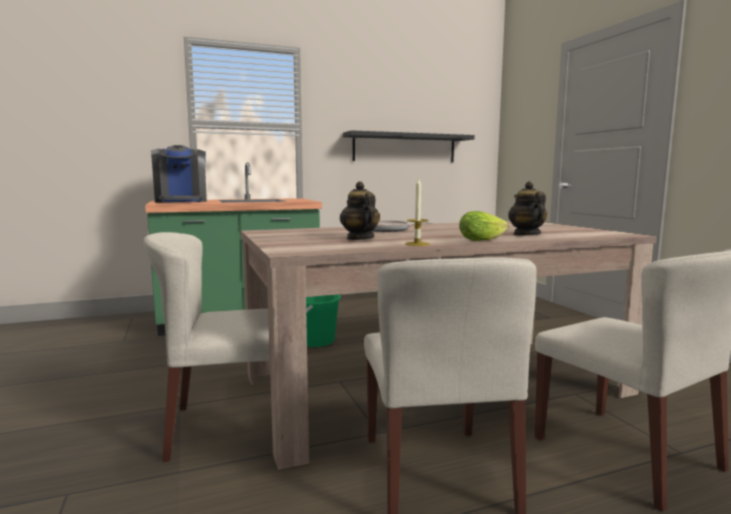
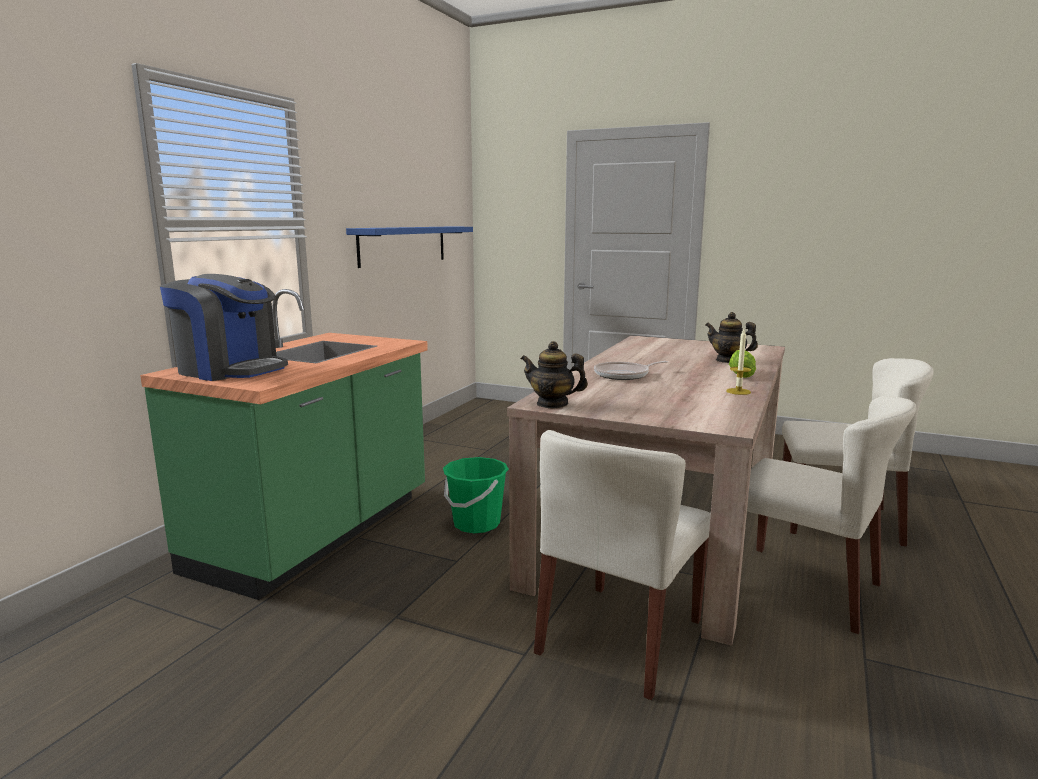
camera: 45 degrees left, 5 degrees up
teapot [340,181,380,240] -> teapot moved to [521,341,588,408]
black shelf [343,130,475,162] -> blue shelf [346,227,473,268]

